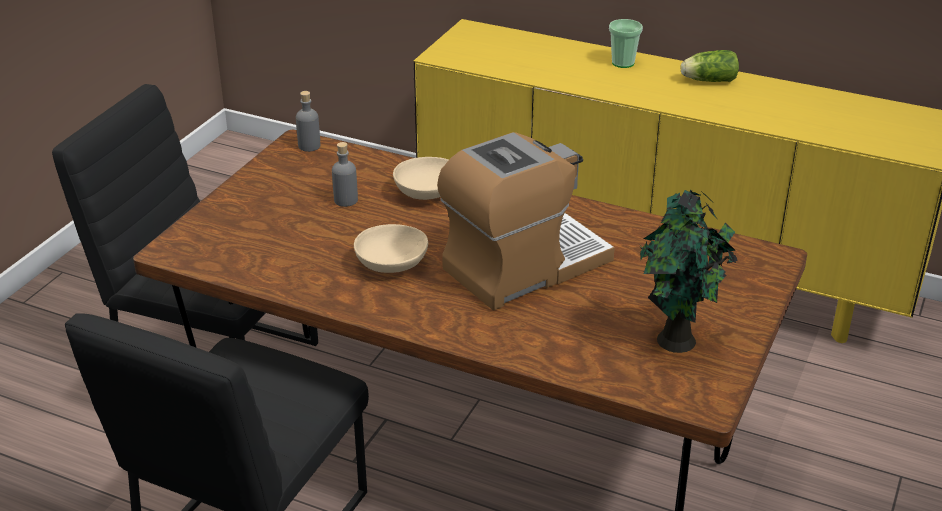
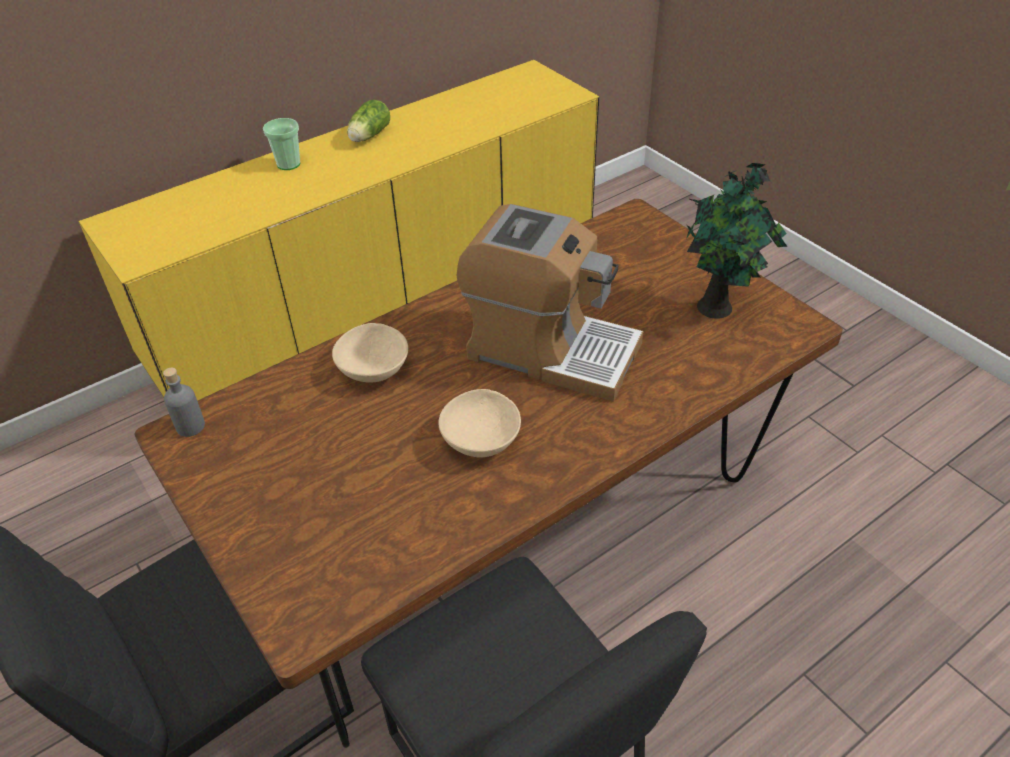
camera: 60 degrees left, 10 degrees up
grey bottle [332,142,358,207] -> none
coffee machine [437,132,615,311] -> coffee machine turned 120 degrees clockwise [457,204,643,402]

